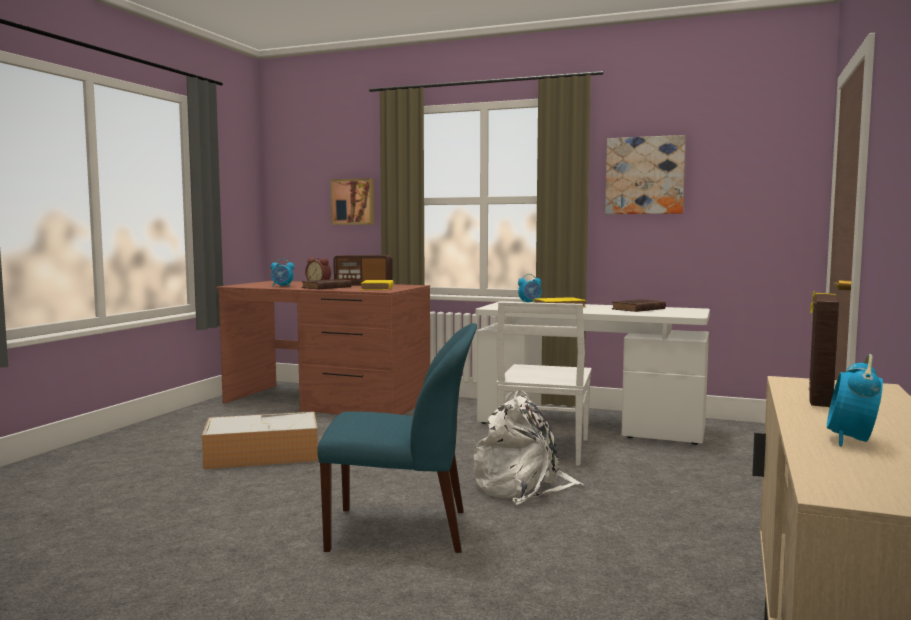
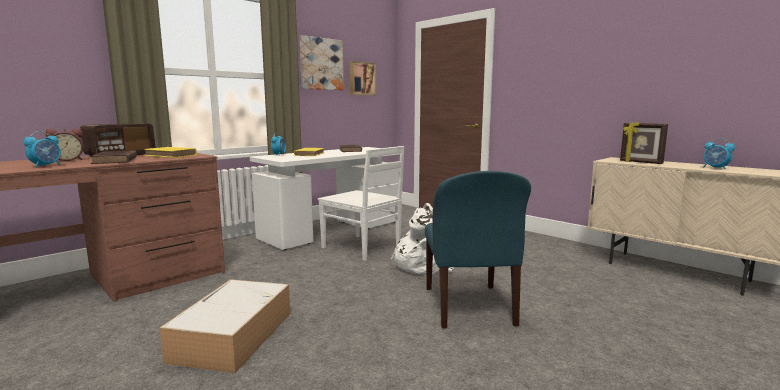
camera: 65 degrees left, 5 degrees up
blue chair [317,323,477,553] -> blue chair turned 150 degrees clockwise [425,171,531,328]
picture [331,178,374,225] -> picture moved to [349,61,376,95]

